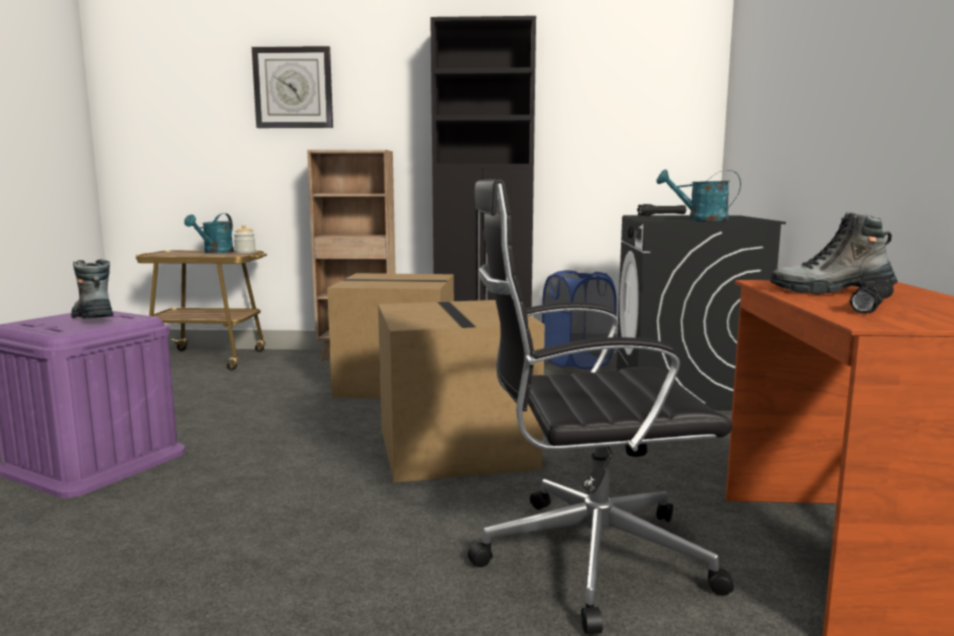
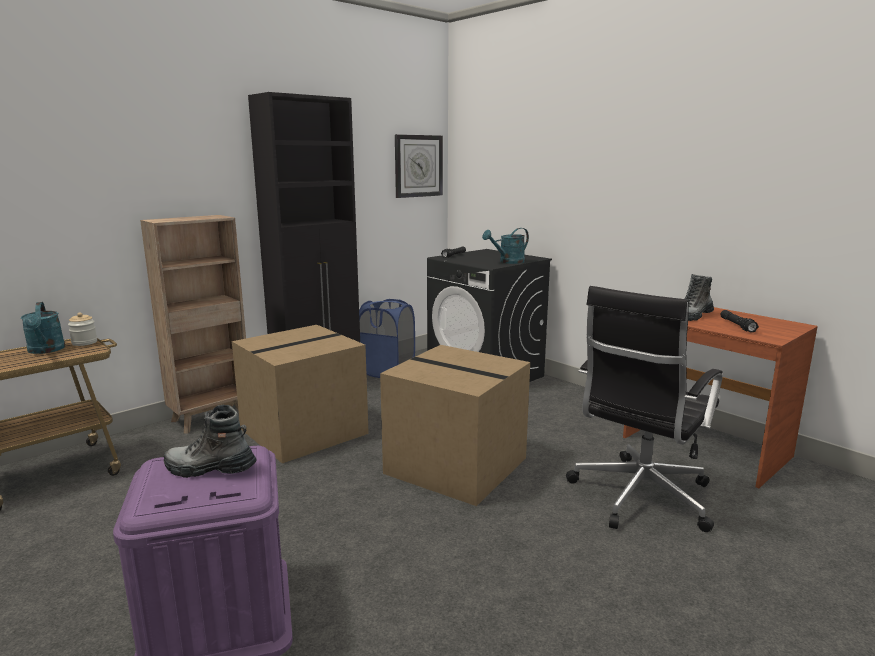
camera: 45 degrees left, 5 degrees up
wall clock [252,46,333,128] -> wall clock moved to [395,134,443,198]

